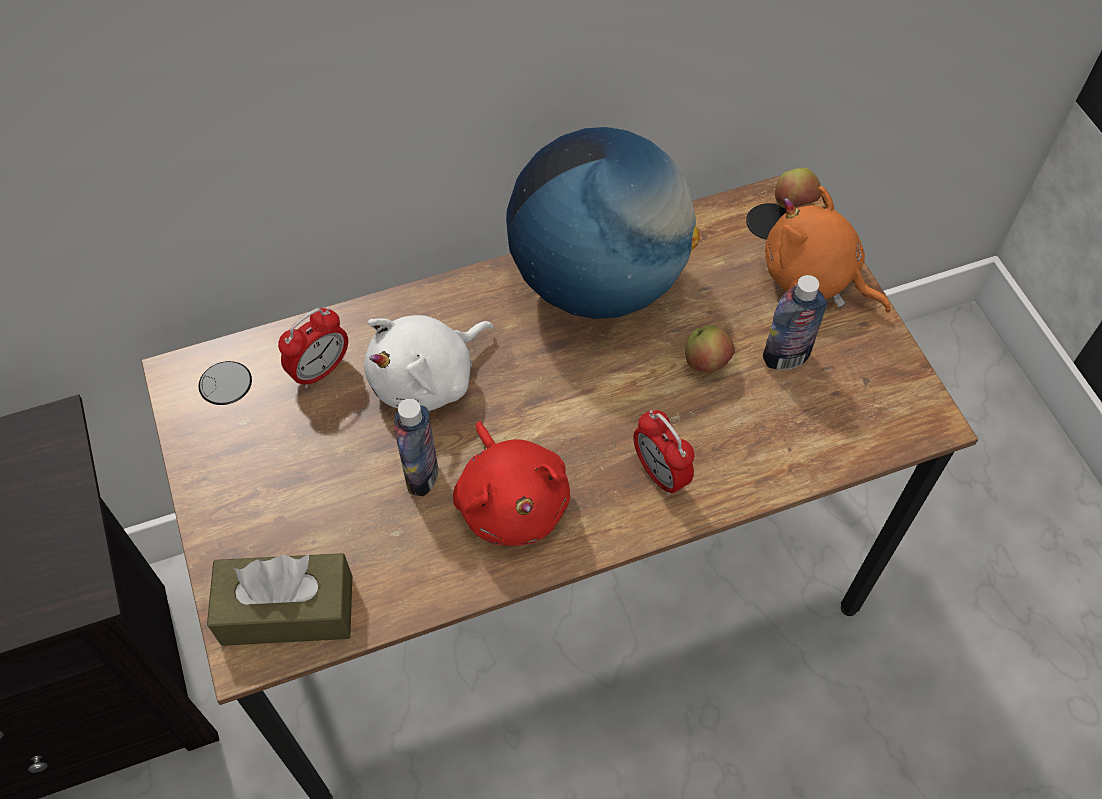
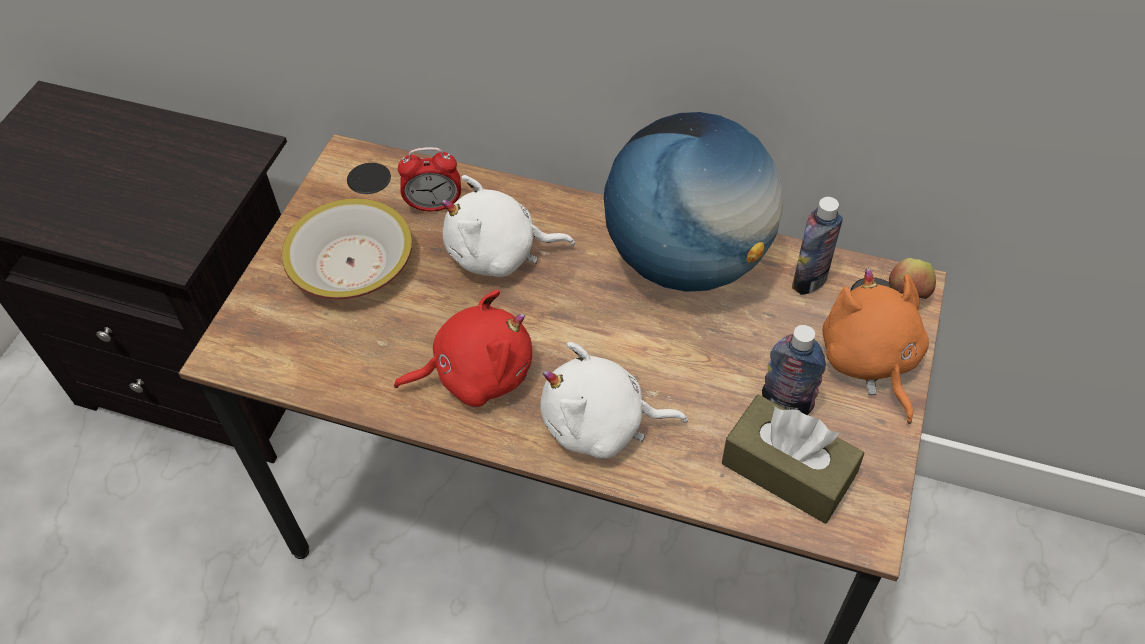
camera: 40 degrees right, 5 degrees down
brown tissue box [207,553,352,646] -> brown tissue box moved to [722,395,864,524]
bottle [394,399,438,496] -> bottle moved to [792,197,843,295]
red plush toy [453,421,570,546] -> red plush toy turned 120 degrees counterclockwise [394,290,532,407]
alarm clock [633,410,694,495] -> white plush toy [540,342,688,459]
apple [685,325,735,374] -> none
none -> bowl [282,198,413,300]

